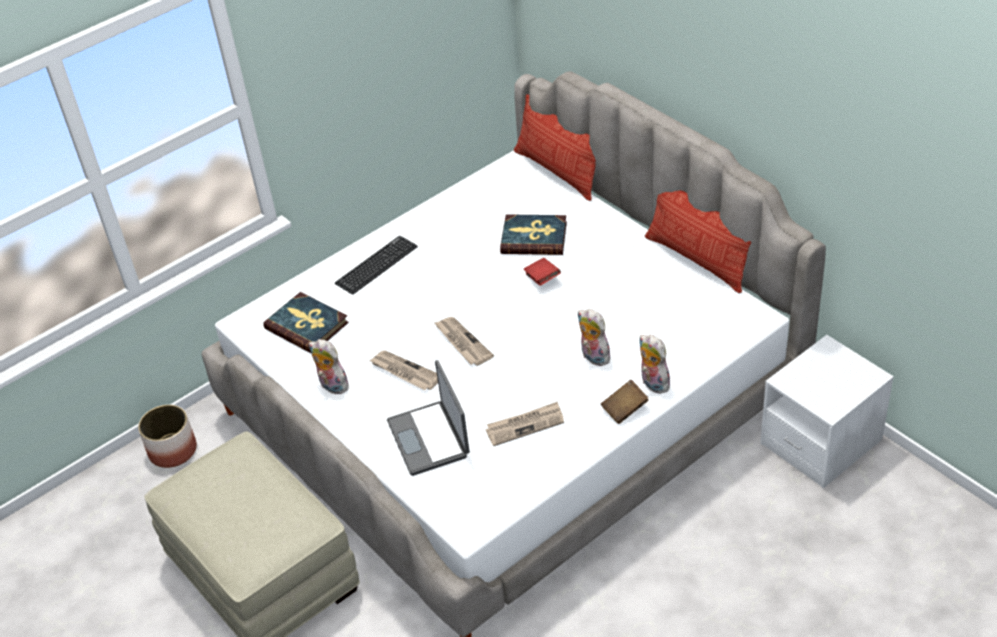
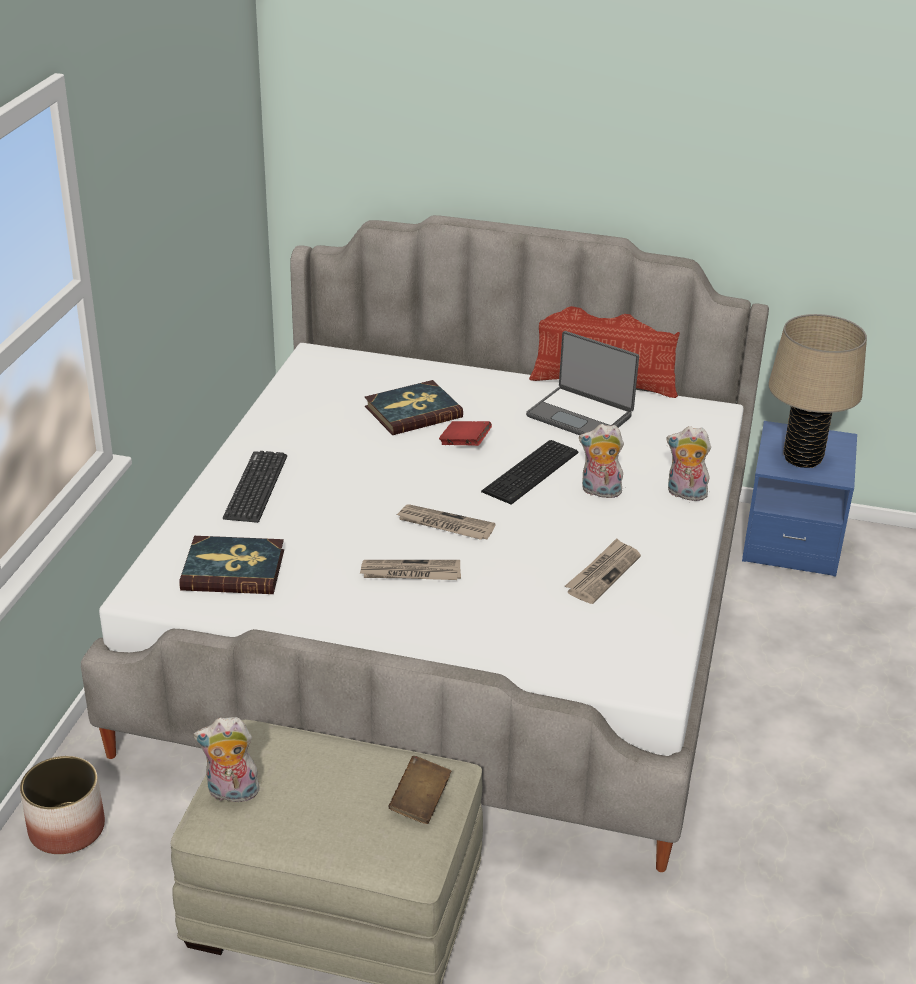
camera: 40 degrees left, 10 degrees down
plush toy [309,339,350,394] -> plush toy moved to [193,717,260,806]
laptop [387,360,470,476] -> laptop moved to [526,331,639,435]
pillow [514,94,596,201] -> none
brown book [601,380,649,424] -> brown book moved to [388,756,451,824]
white nightstand [760,335,894,488] -> blue nightstand [742,421,857,577]
none -> keyboard [481,440,578,505]
none -> beige table lamp [768,314,867,468]

